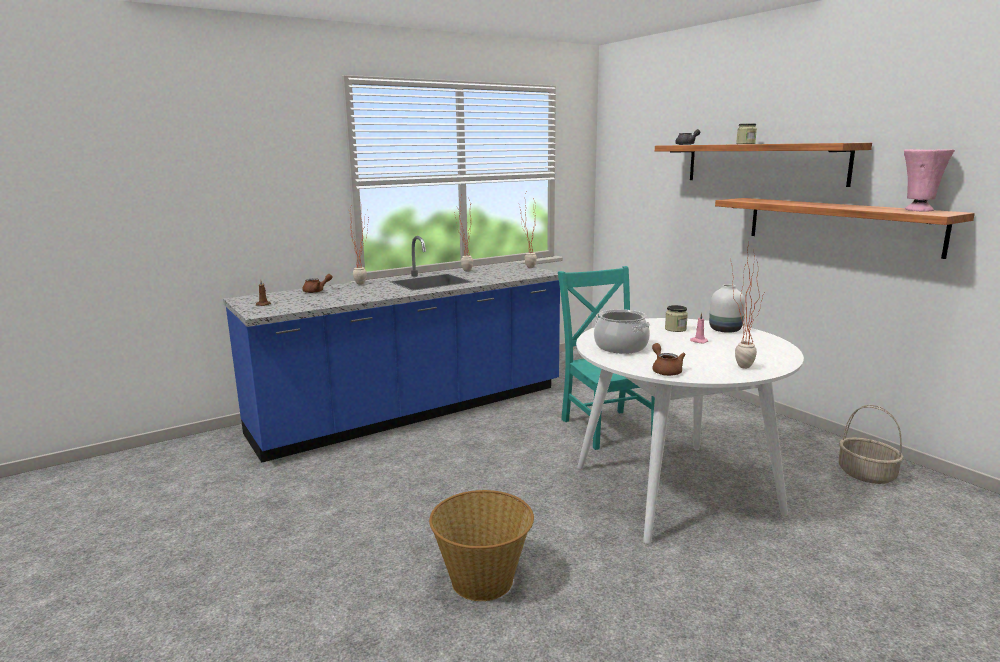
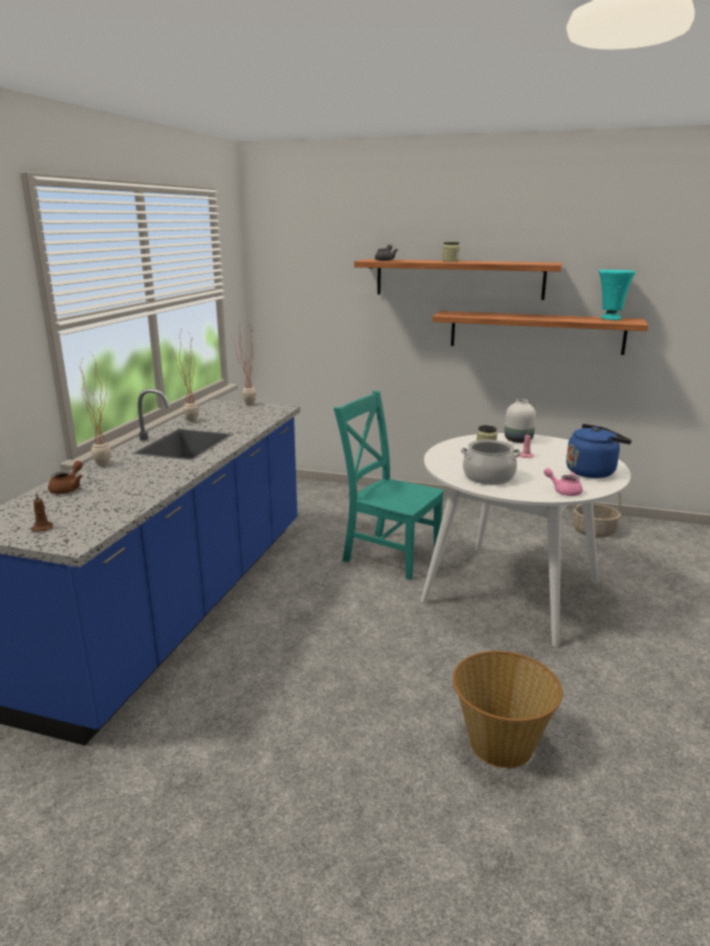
camera: 40 degrees left, 5 degrees up
brown teapot [652,343,686,376] -> pink teapot [544,468,583,496]
potted plant [731,243,763,369] -> blue kettle [566,424,632,478]
pink vase [904,149,955,212] -> turquoise vase [599,270,636,320]

